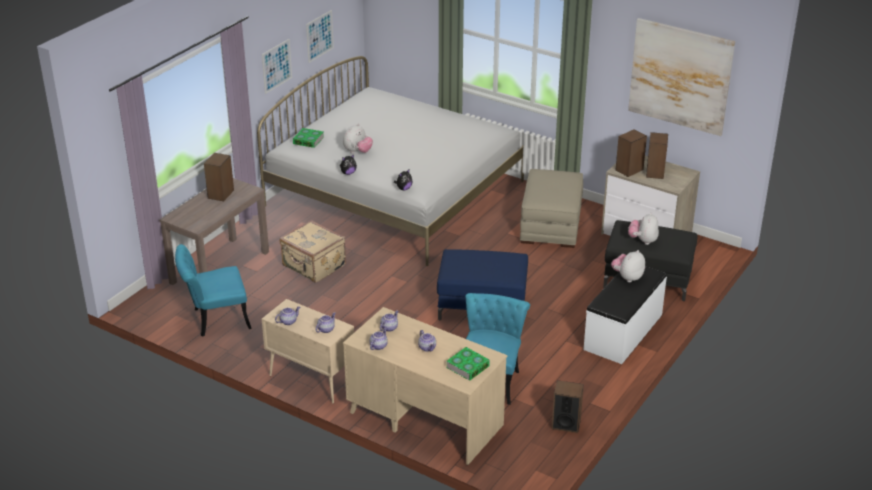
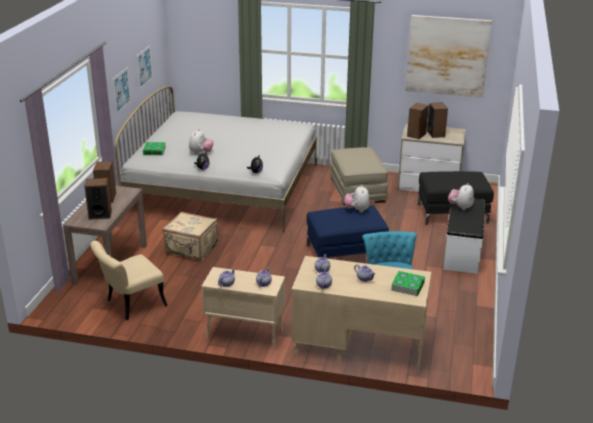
camera: 20 degrees left, 5 degrees down
turquoise chair [175,244,252,336] -> beige chair [90,241,168,320]
speaker [552,380,584,433] -> speaker moved to [84,178,112,220]
plush toy [628,212,659,245] -> plush toy moved to [344,185,370,212]

